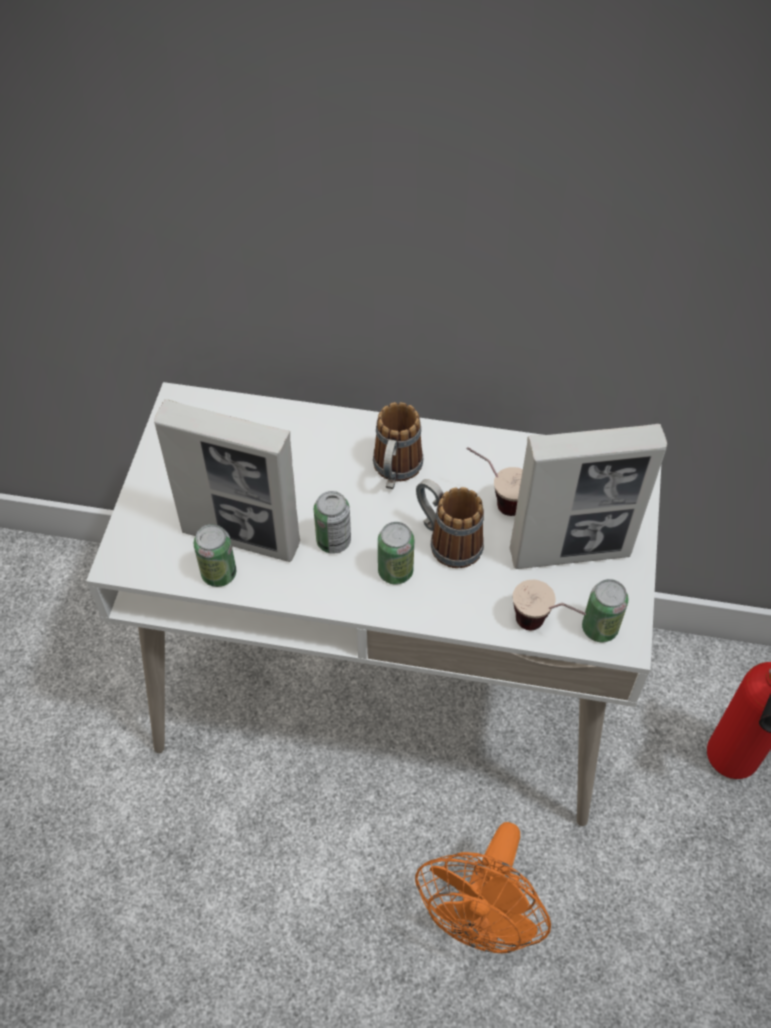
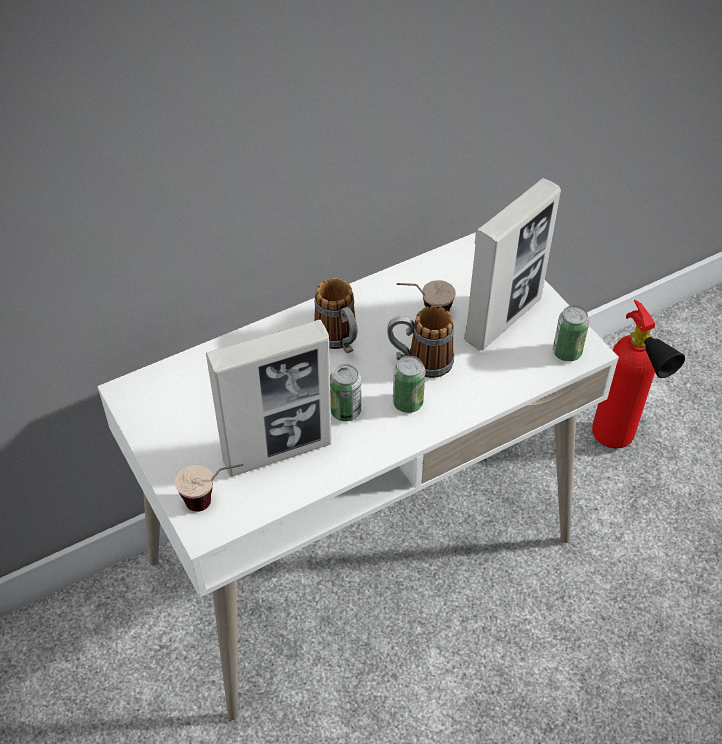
camera: 40 degrees left, 5 degrees down
can [194,524,236,587] -> none
orange fan [415,822,551,953] -> none
cup [513,580,586,630] -> cup moved to [175,464,244,512]

